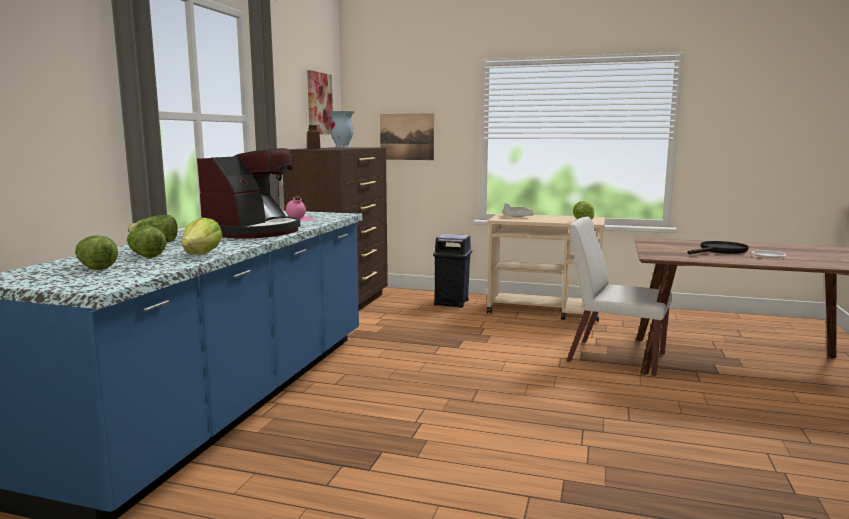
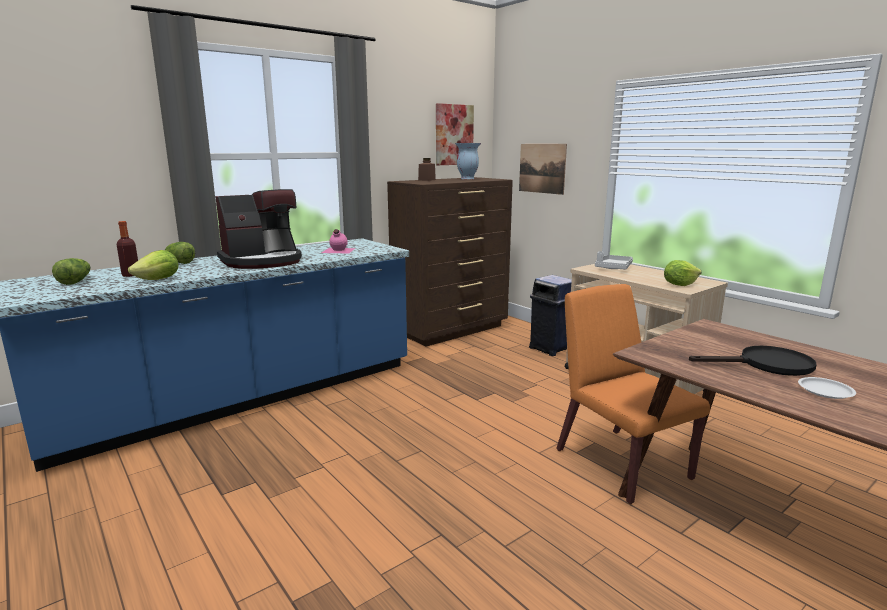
camera: 35 degrees right, 5 degrees up
lettuce [127,226,166,258] -> bottle [116,221,138,277]
white chair [567,217,672,377] -> orange chair [556,284,710,504]

